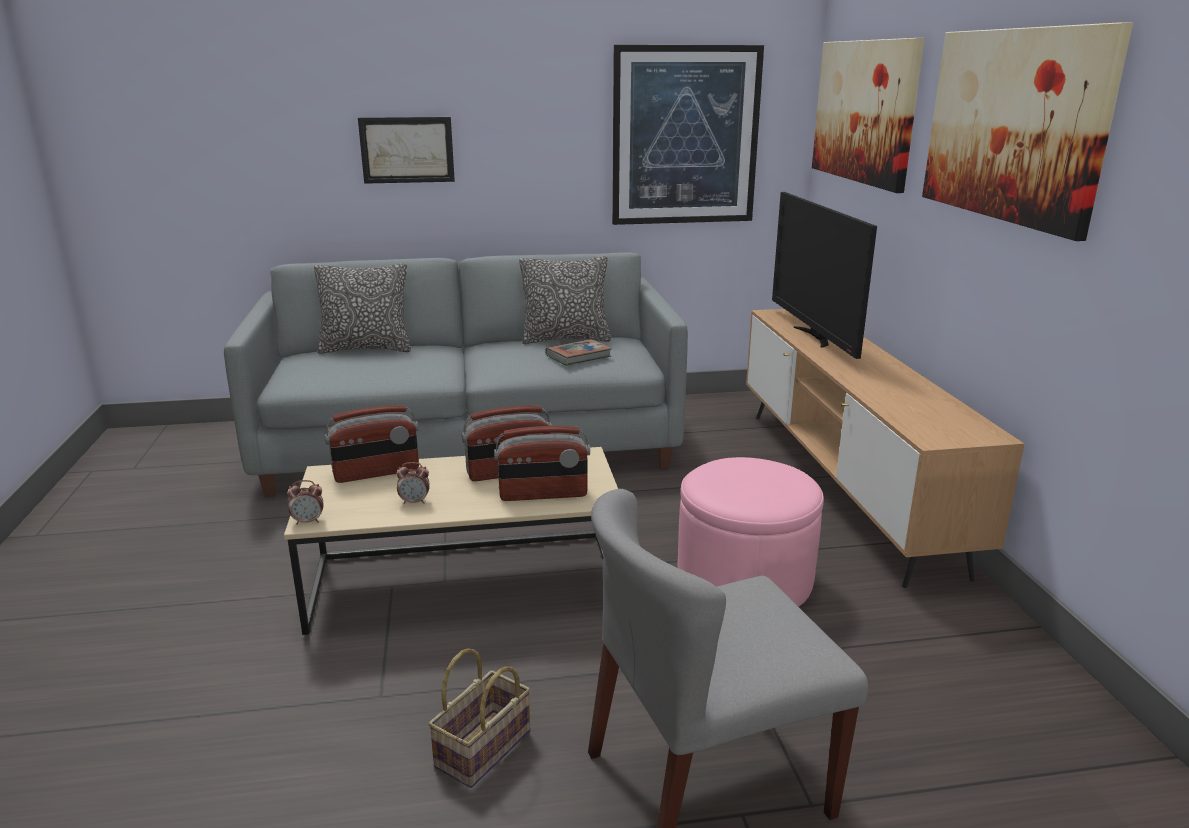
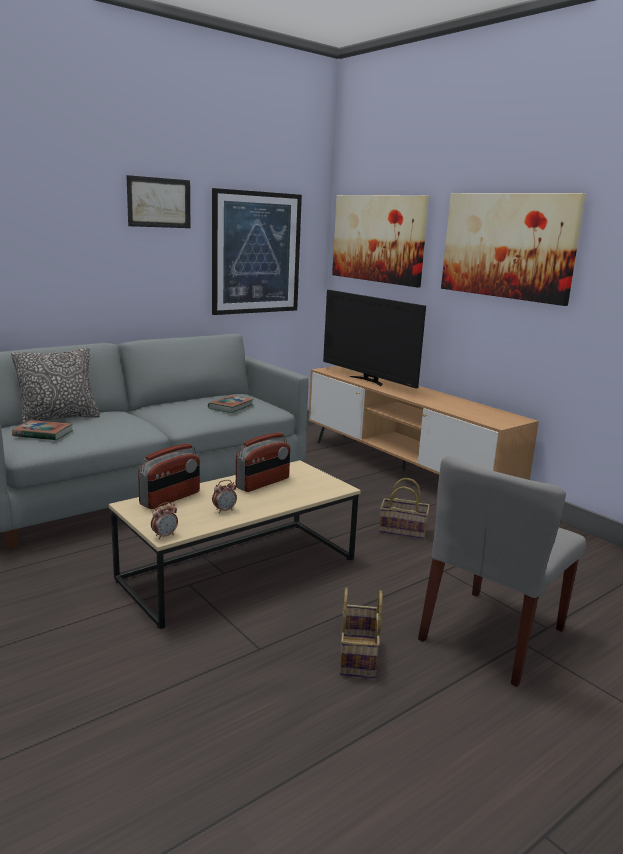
camera: 30 degrees left, 5 degrees down
picture [358,117,455,184] -> picture moved to [126,175,190,228]
radio [494,426,590,501] -> none
pillow [519,256,611,344] -> none
pink ottoman [677,457,824,607] -> basket [379,478,430,539]
none -> book [12,420,73,440]

